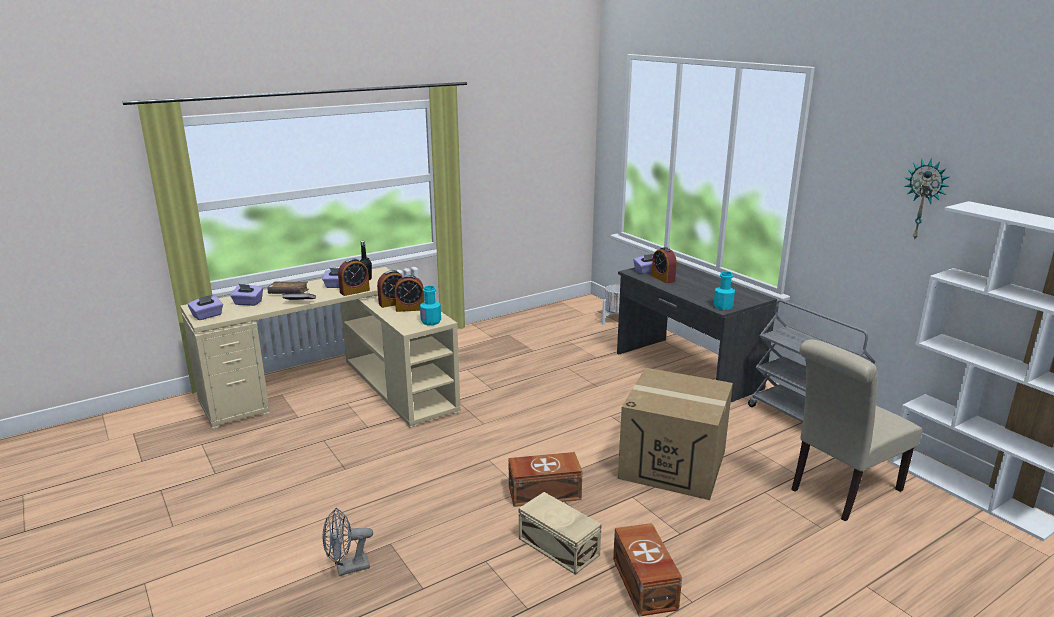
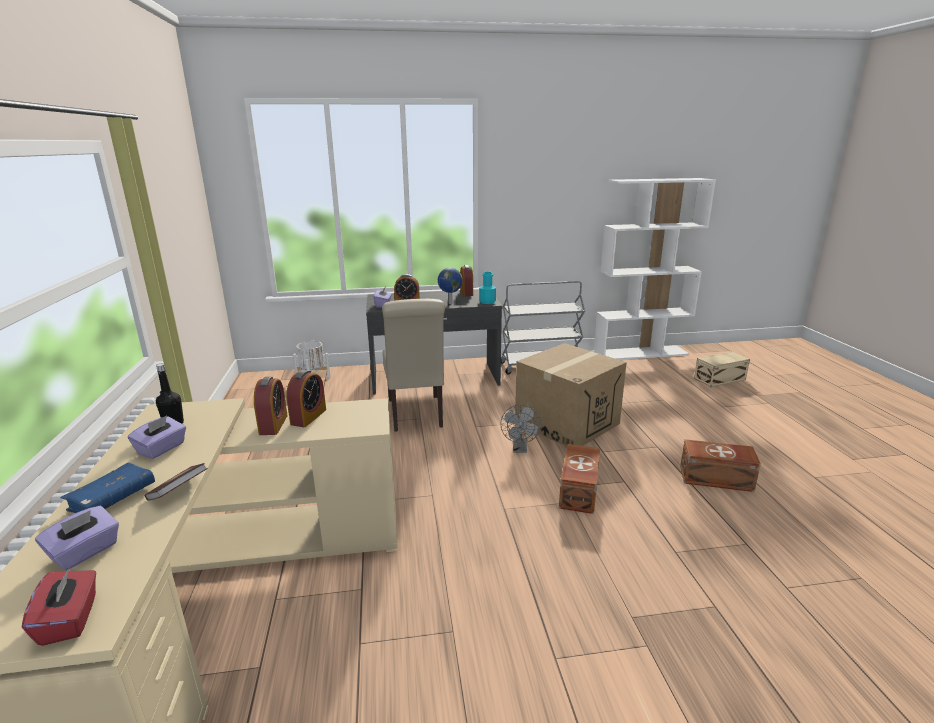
camera: 65 degrees left, 0 degrees up
purple tissue box [188,295,223,320] -> red tissue box [22,566,96,646]
brown book [267,281,309,294] -> blue book [61,463,155,513]
grey fan [323,508,373,576] -> grey fan moved to [500,404,541,453]
alarm clock [338,258,370,296] -> alarm clock moved to [460,265,473,296]
turquoise bottle [420,286,441,325] -> none
beige storage box [519,492,602,575] -> beige storage box moved to [694,352,750,387]
beige chair [791,339,923,521] -> beige chair moved to [382,299,445,432]
wall clock [904,158,949,241] -> none
none -> globe [438,268,463,304]

